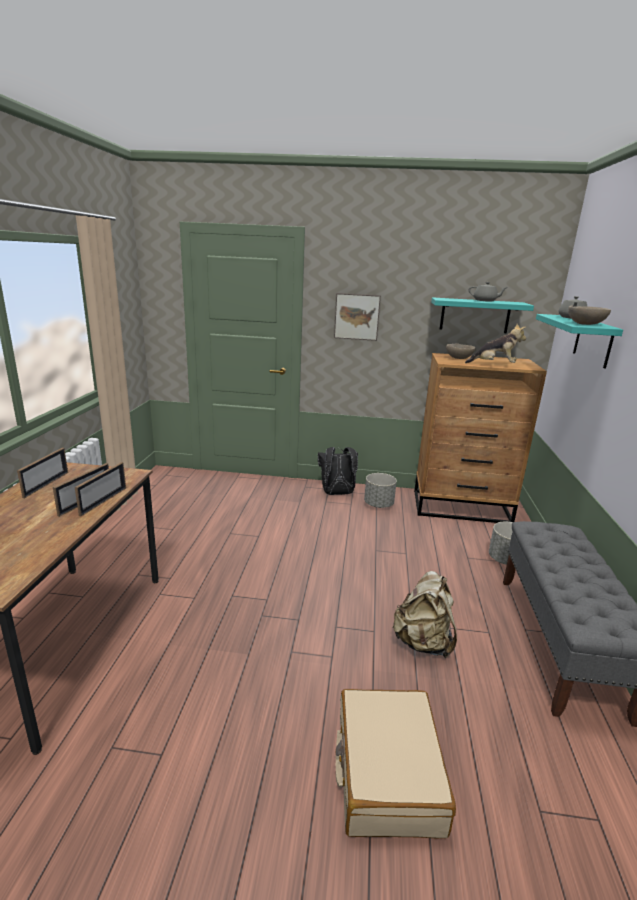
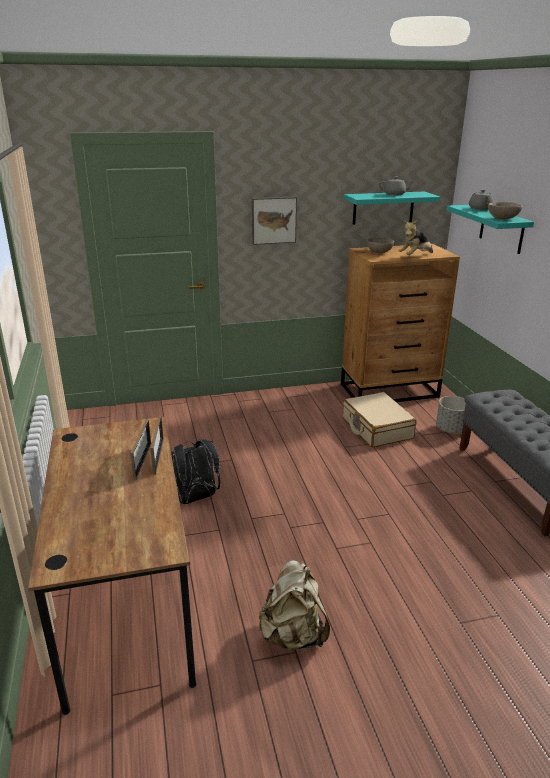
camera: 20 degrees left, 5 degrees up
picture frame [17,448,68,498] -> none
black backpack [318,447,358,495] -> black backpack moved to [171,439,220,504]
beige suitcase [336,689,456,838] -> beige suitcase moved to [343,392,417,447]
grey planter [364,473,397,508] -> none
beige backpack [392,571,457,658] -> beige backpack moved to [259,560,330,651]
plush toy [465,324,526,363] -> plush toy turned 150 degrees clockwise [399,220,433,255]

